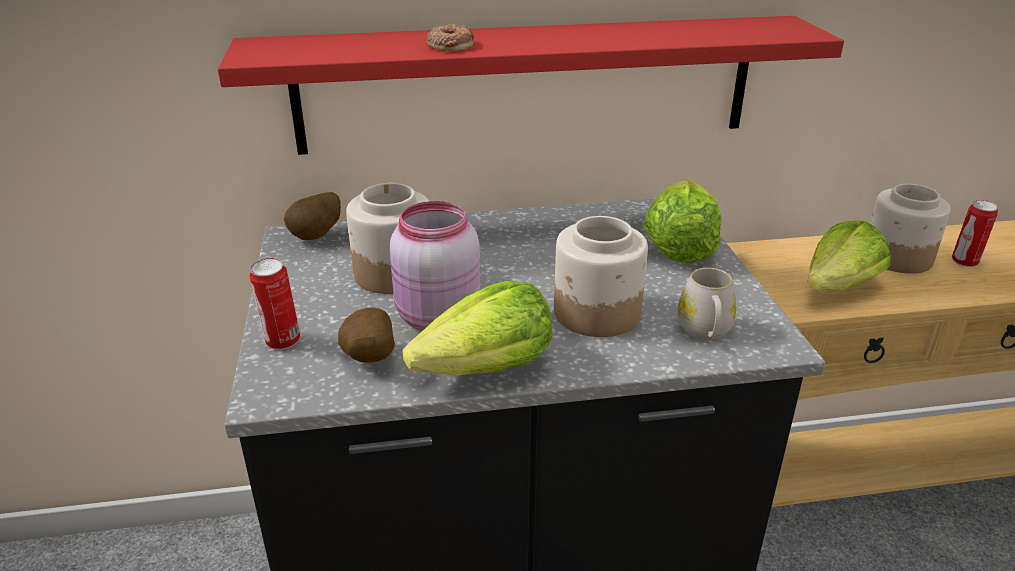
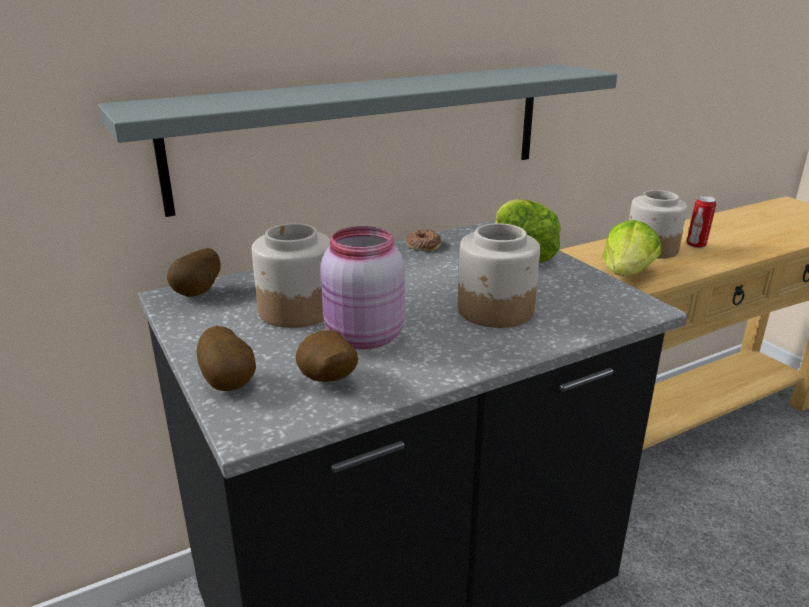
camera: 20 degrees left, 5 degrees down
red shelf [218,16,844,155] -> grey shelf [98,64,617,217]
can [249,258,300,350] -> potato [196,326,256,391]
lettuce [403,281,552,376] -> none
donut [427,24,474,51] -> donut moved to [406,229,441,251]
white mug [677,268,736,340] -> none

